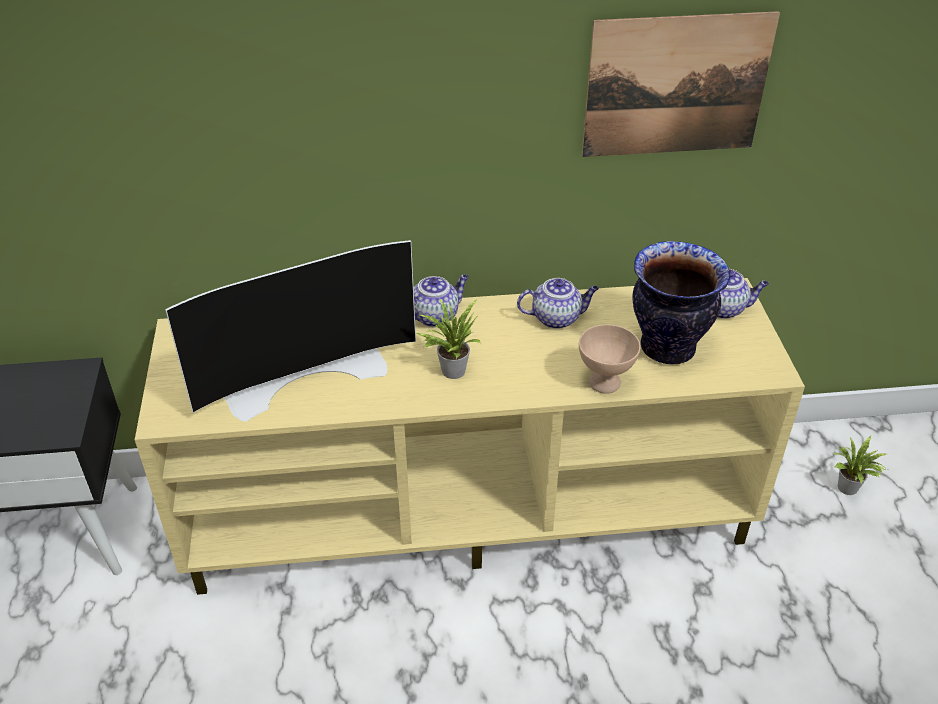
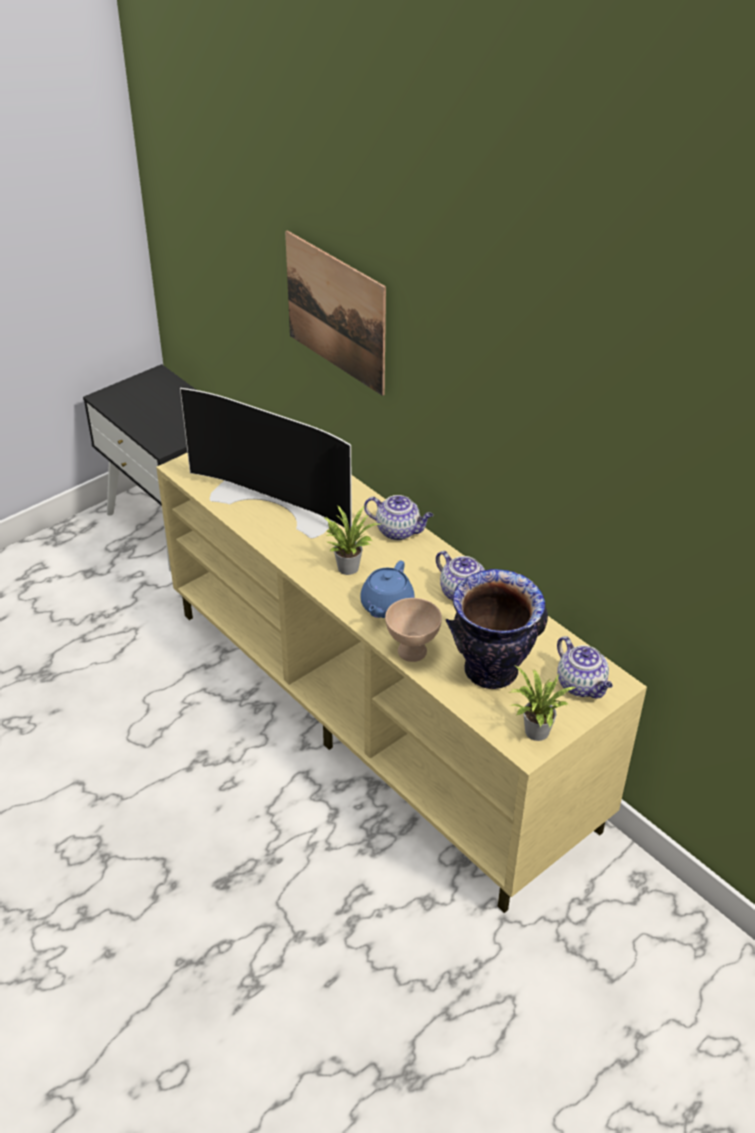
camera: 55 degrees right, 0 degrees up
picture [582,11,780,157] -> picture moved to [285,230,386,396]
potted plant [834,435,887,495] -> potted plant moved to [510,665,576,741]
none -> blue teapot [360,561,415,618]

